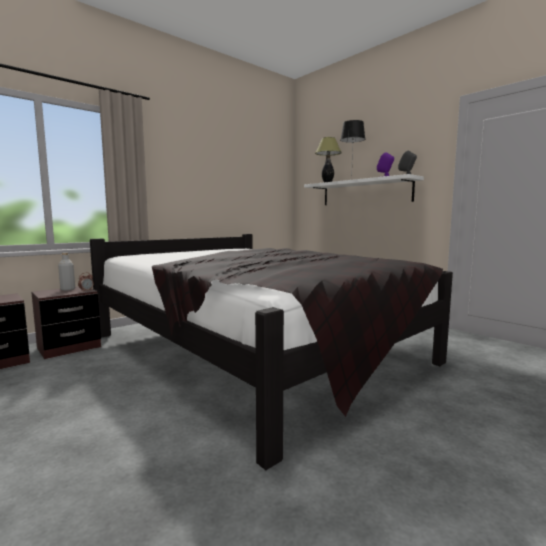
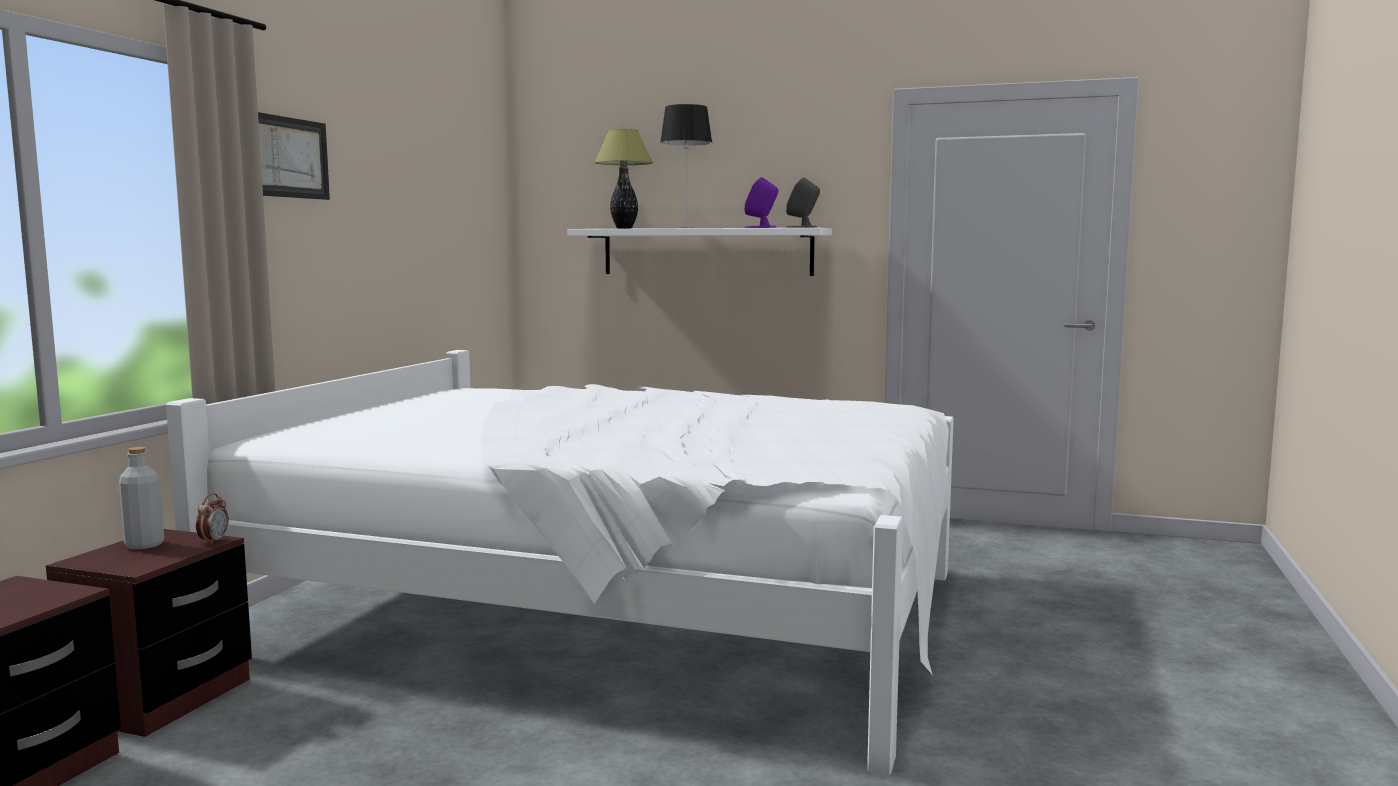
camera: 30 degrees left, 0 degrees up
black bed [90,234,453,470] -> white bed [166,350,954,775]
none -> picture [258,112,330,200]

